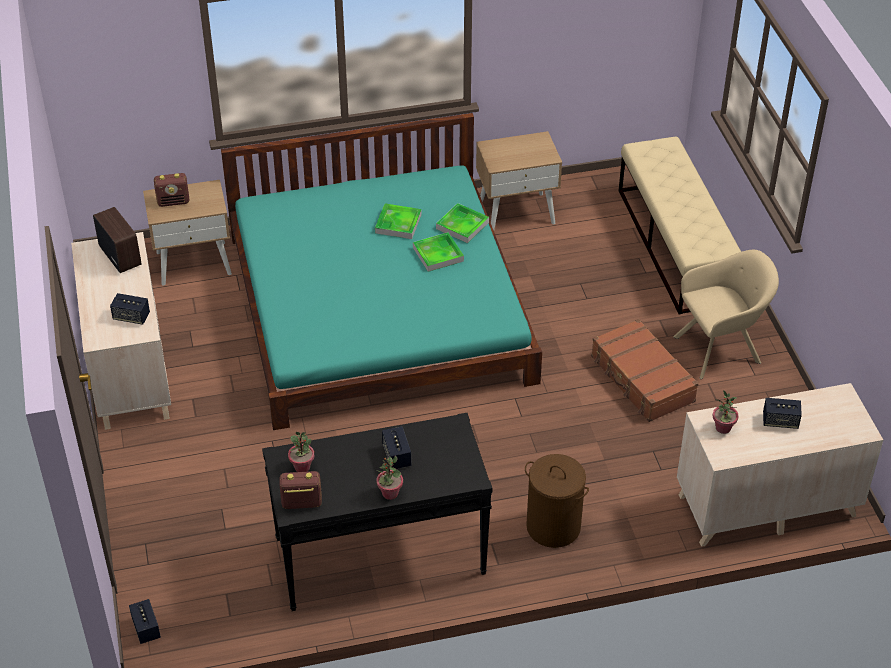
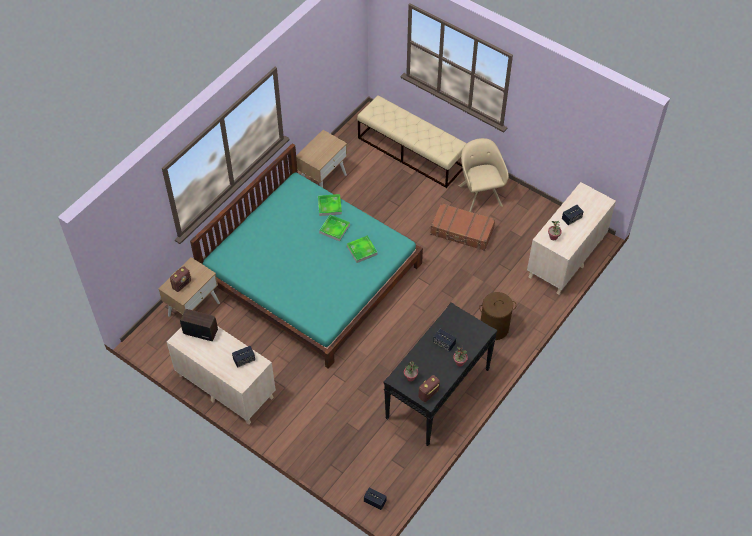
camera: 40 degrees left, 10 degrees up
tray [375,204,422,239] -> tray moved to [347,236,378,263]
beige armchair [673,250,779,379] -> beige armchair turned 45 degrees counterclockwise [459,138,509,212]

